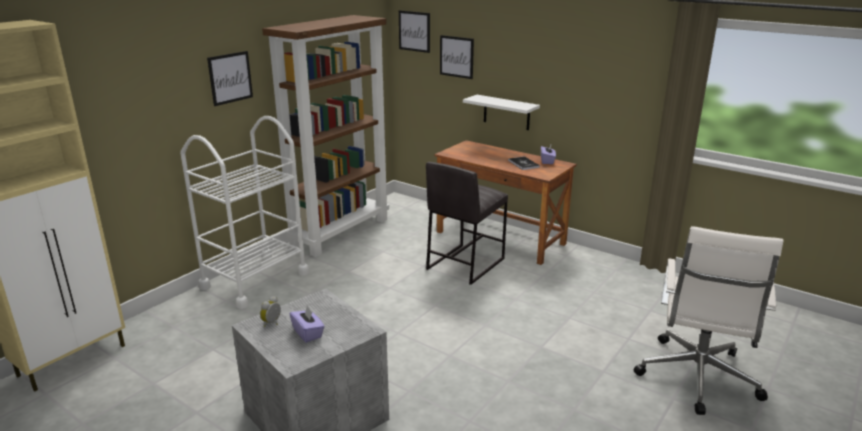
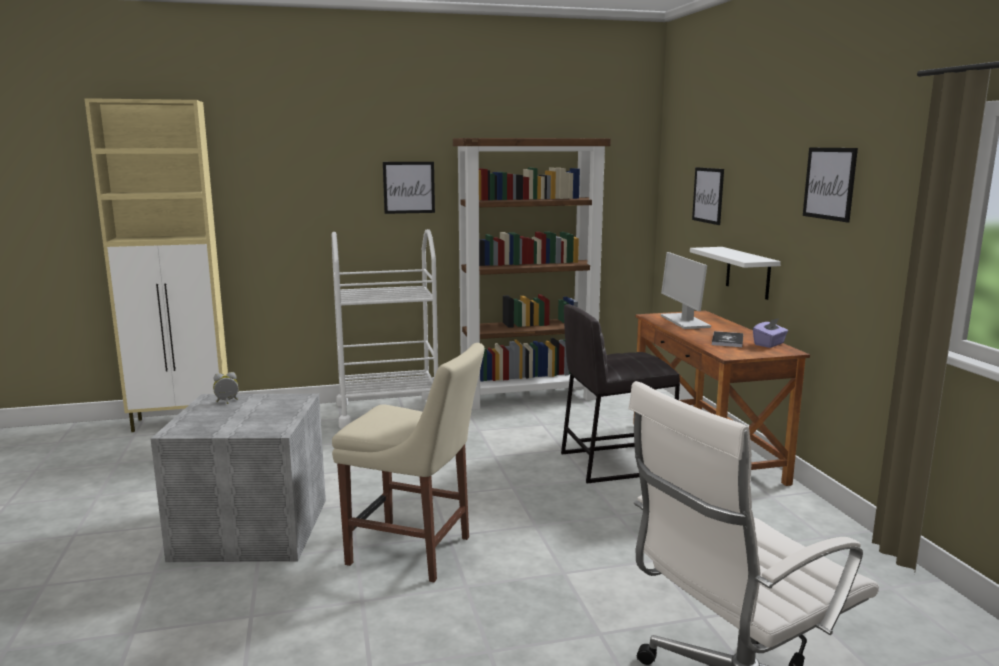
camera: 40 degrees right, 10 degrees down
purple tissue box [290,306,324,343] -> none
picture [399,10,430,53] -> picture moved to [803,148,858,222]
none -> beige chair [332,343,485,582]
none -> monitor [661,252,711,329]

